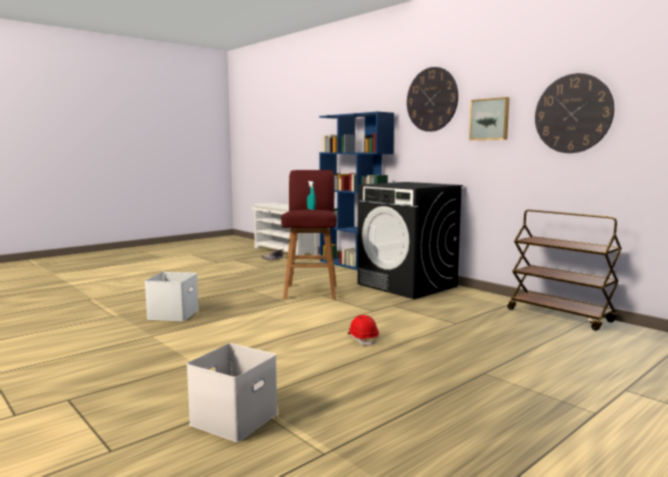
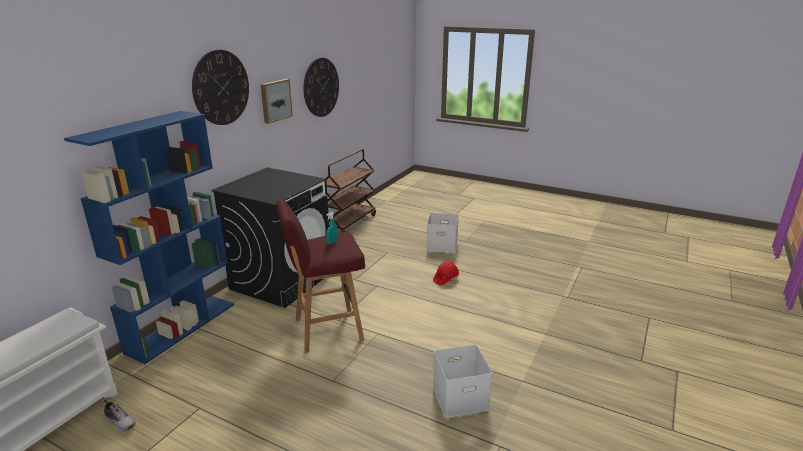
camera: 110 degrees left, 15 degrees up
white storage box [187,343,278,442] -> white storage box moved to [426,213,459,253]

